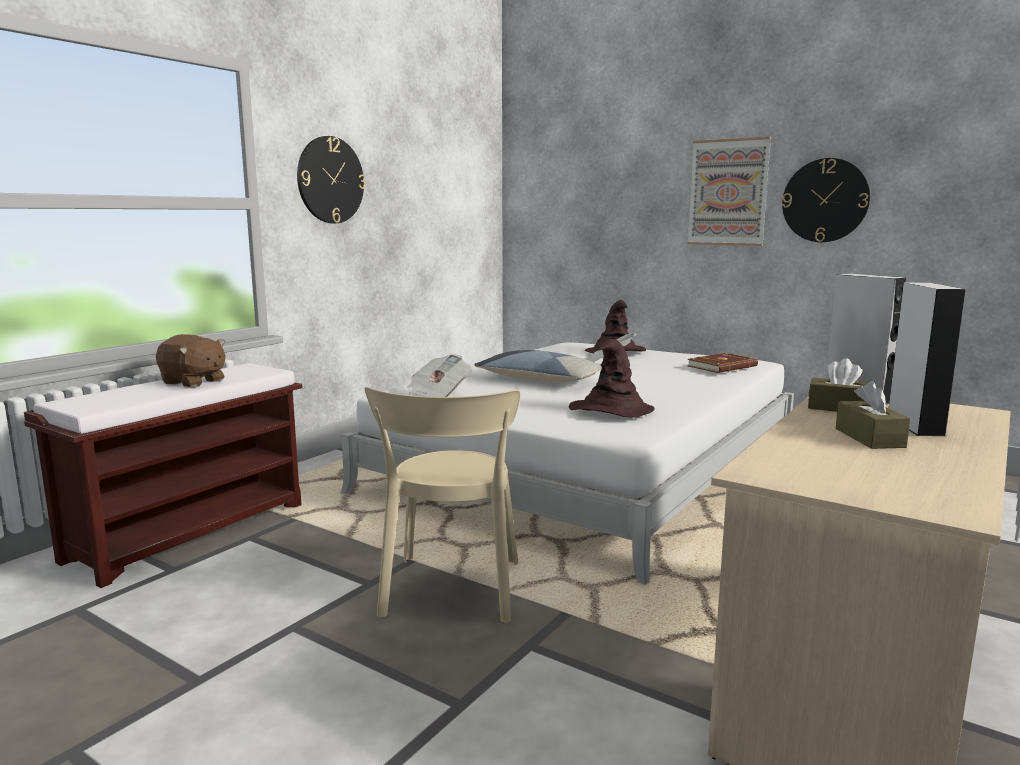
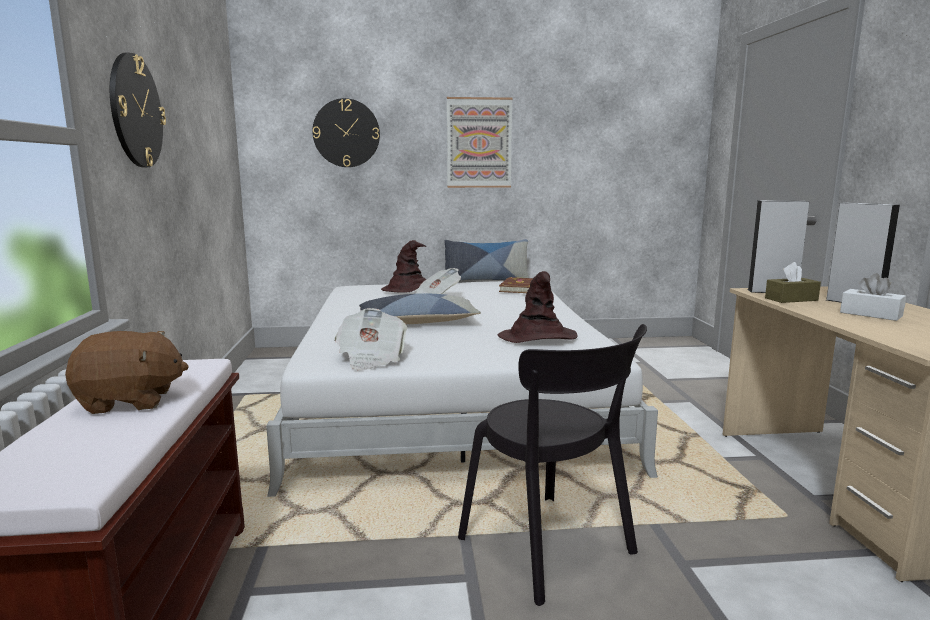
camera: 40 degrees left, 0 degrees up
beige chair [365,387,520,623] -> black chair [458,324,647,606]
wall clock [782,158,870,242] -> wall clock moved to [312,98,380,167]
brown tissue box [836,381,910,449] -> white tissue box [840,273,906,321]
none -> pillow [444,239,529,281]

